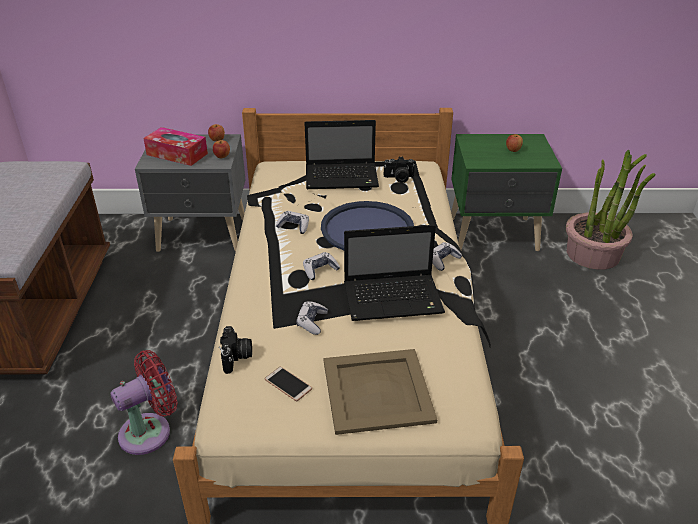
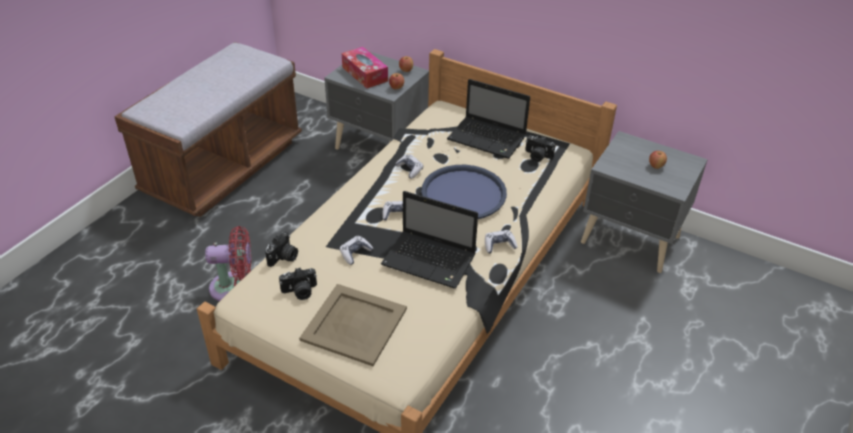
camera: 30 degrees right, 5 degrees up
phone [265,367,312,401] -> camera [279,268,317,300]
green nightstand [451,134,562,251] -> grey nightstand [581,131,708,273]
potted plant [566,150,655,270] -> none

